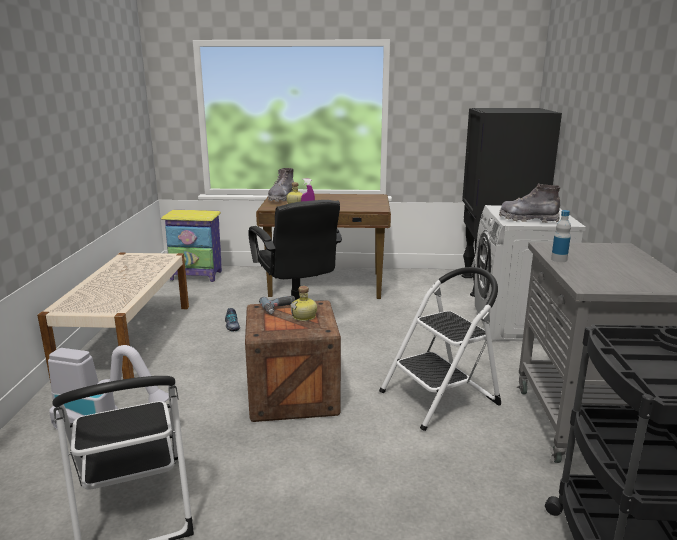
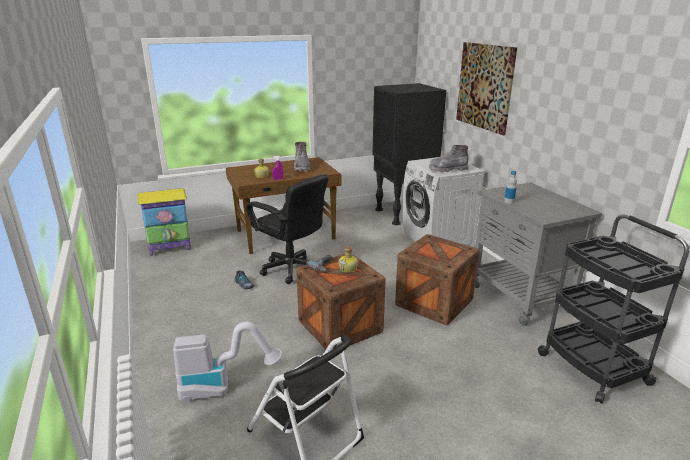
camera: 25 degrees left, 5 degrees up
beige bench [37,252,189,383] -> none
grey boot [268,168,294,202] -> grey boot moved to [294,142,311,171]
step ladder [379,267,501,431] -> crate [395,234,479,325]
none -> picture [456,42,517,135]

